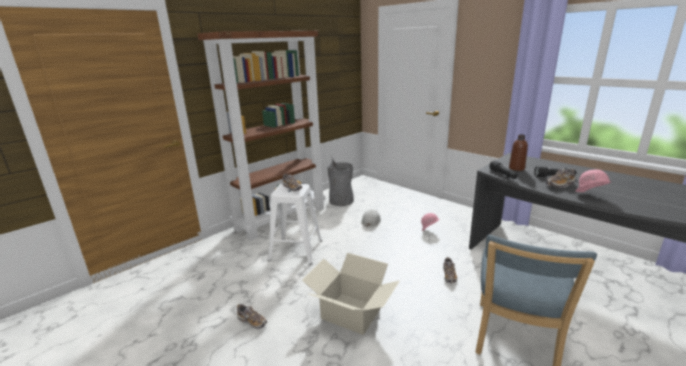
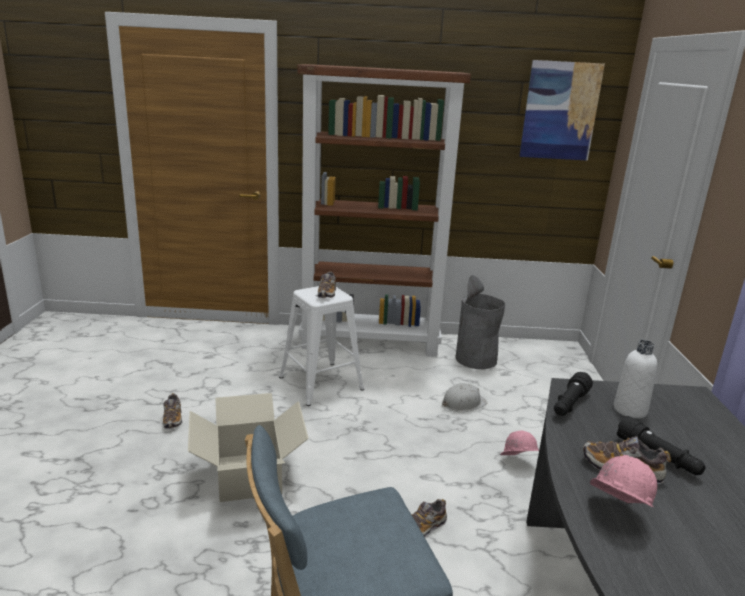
camera: 45 degrees right, 0 degrees up
brown bottle [509,134,528,171] -> white bottle [614,340,657,419]
none -> picture [519,60,605,161]

